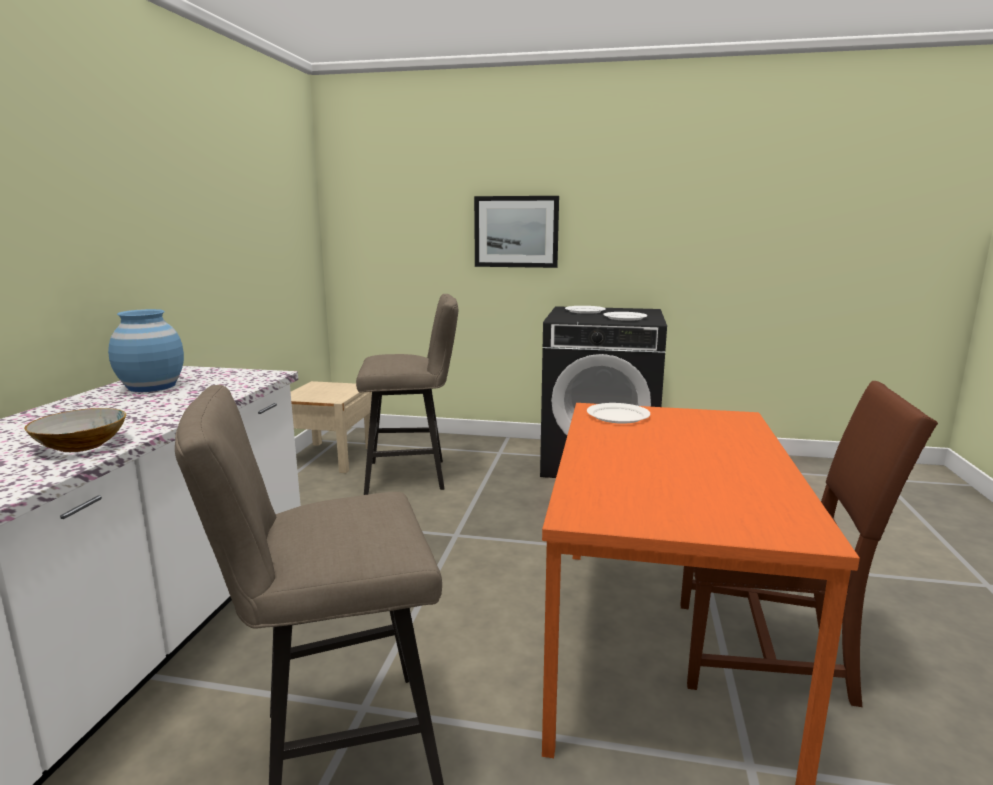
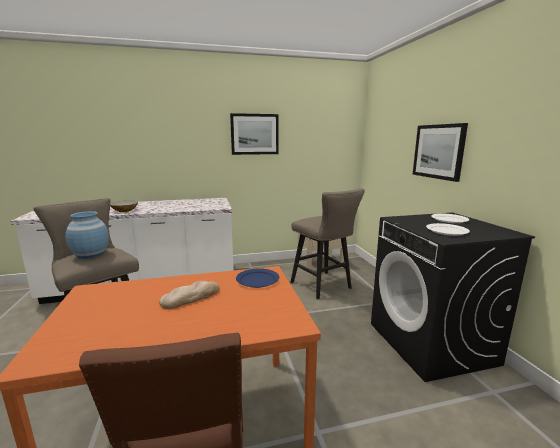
camera: 65 degrees right, 0 degrees up
blue vase [108,309,184,392] -> blue vase moved to [65,211,109,259]
white plate [587,403,650,424] -> blue plate [236,268,279,288]
none -> bread [159,281,220,309]
none -> picture [230,113,279,155]

